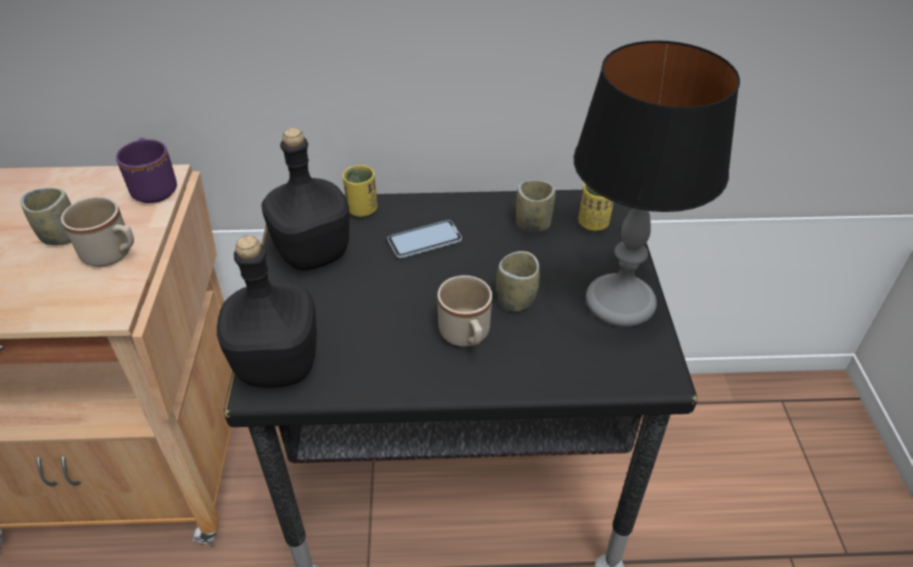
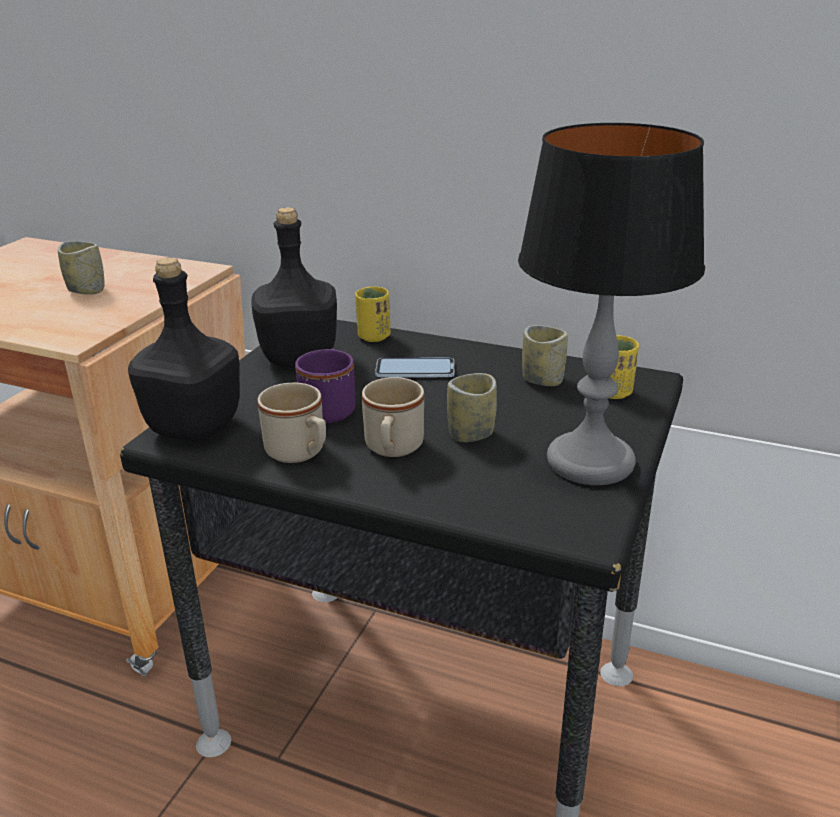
camera: 25 degrees right, 15 degrees down
beige mug [61,197,134,267] -> beige mug moved to [257,383,326,463]
purple mug [116,138,177,203] -> purple mug moved to [295,349,355,423]

